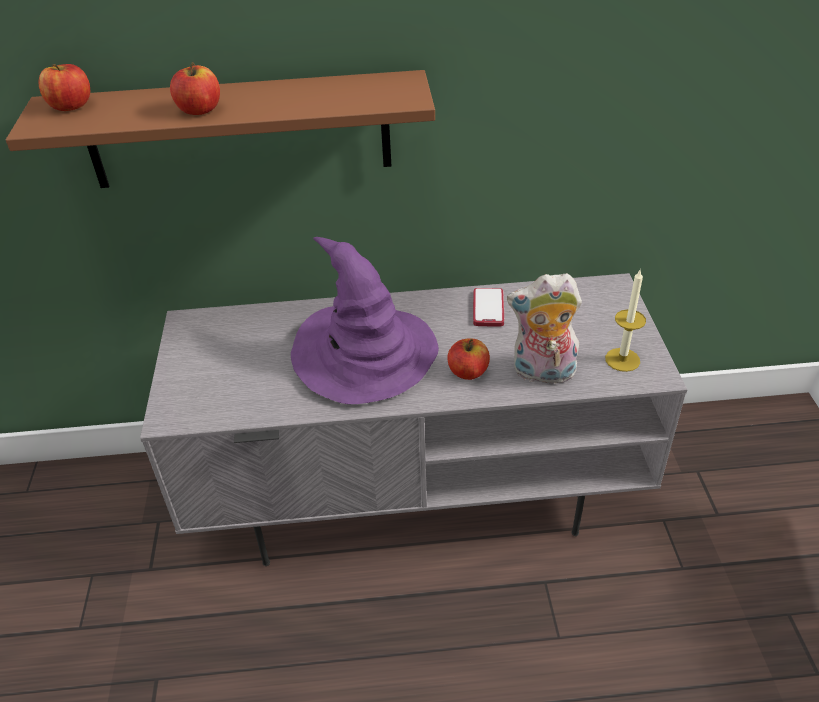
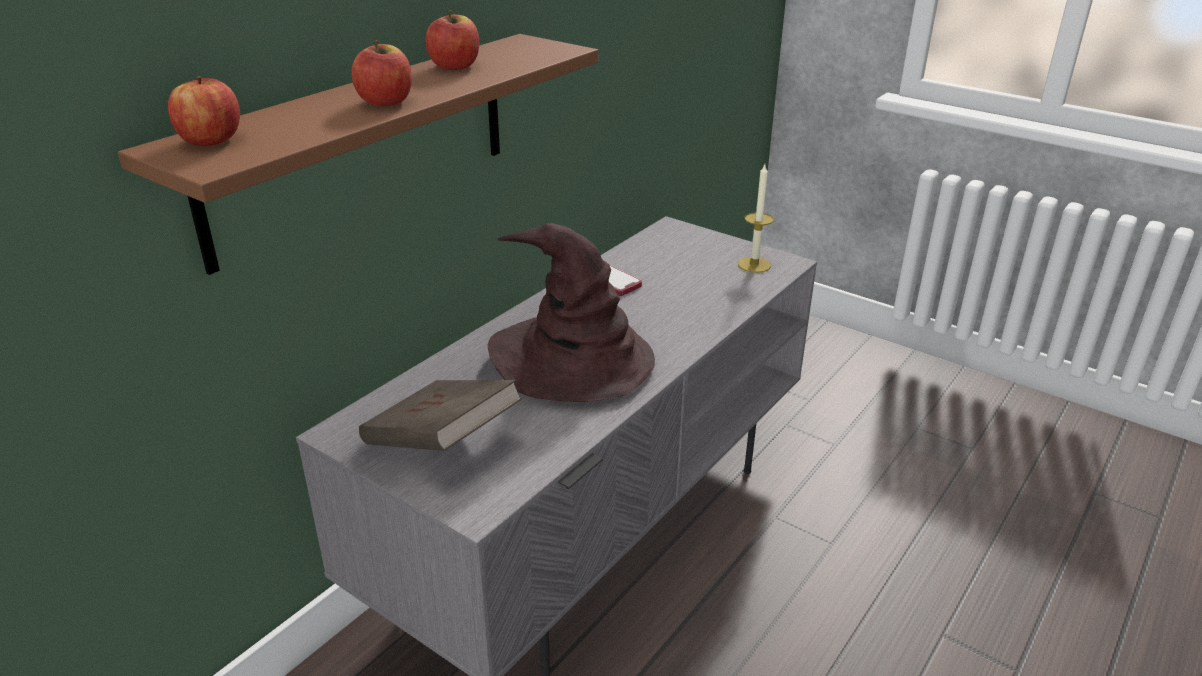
camera: 50 degrees left, 10 degrees down
purple hat [291,237,439,404] -> brown hat [488,223,655,402]
apple [447,339,490,380] -> apple moved to [426,10,479,70]
plush toy [507,273,582,388] -> none
none -> brown book [359,380,522,451]

